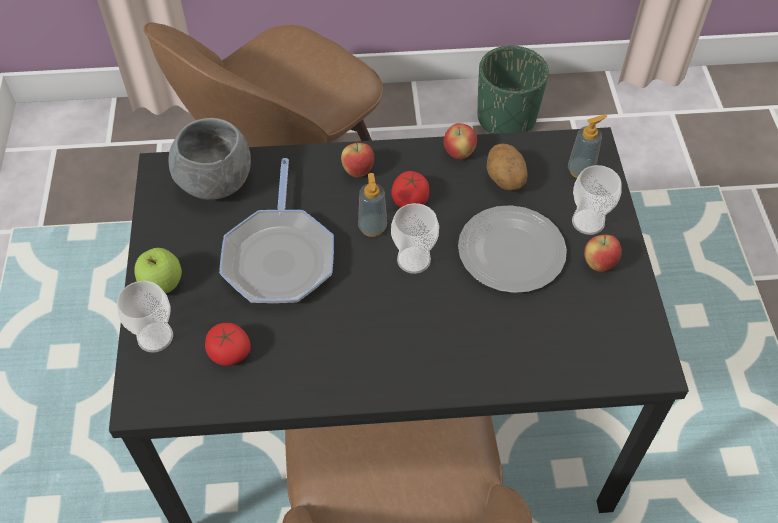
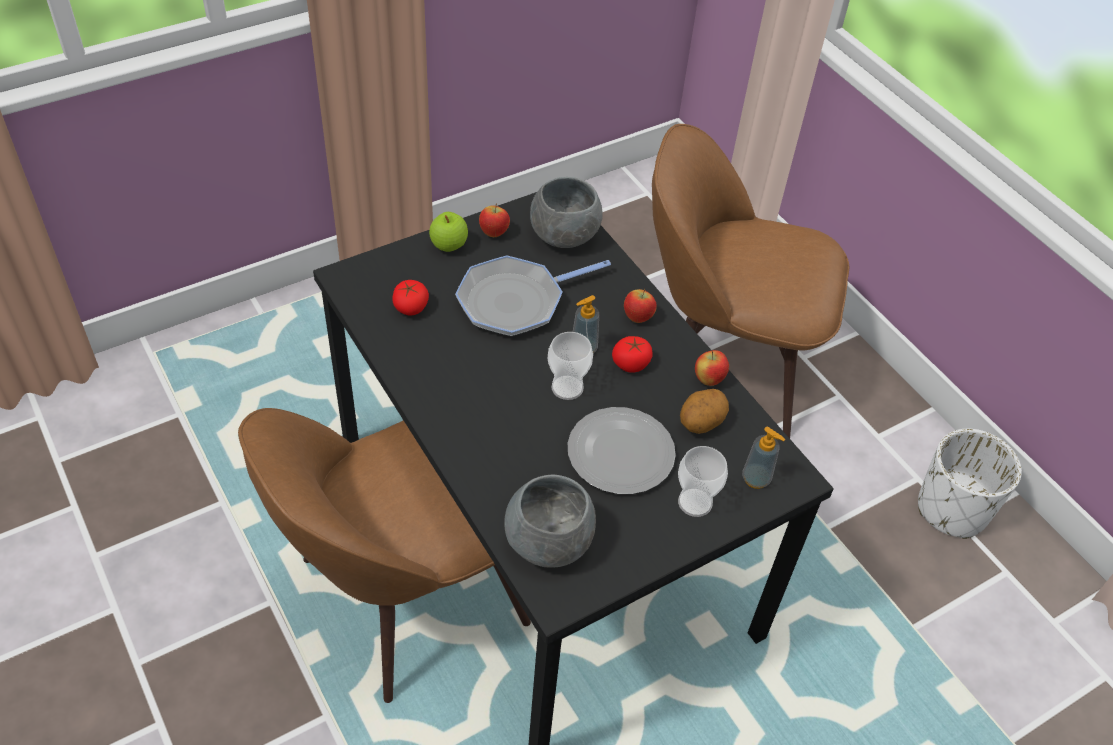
camera: 60 degrees right, 5 degrees down
cup [117,281,173,353] -> none
green planter [478,46,549,134] -> white planter [918,429,1022,539]
apple [584,235,622,272] -> apple moved to [479,204,510,237]
none -> grey bowl [504,475,596,568]

